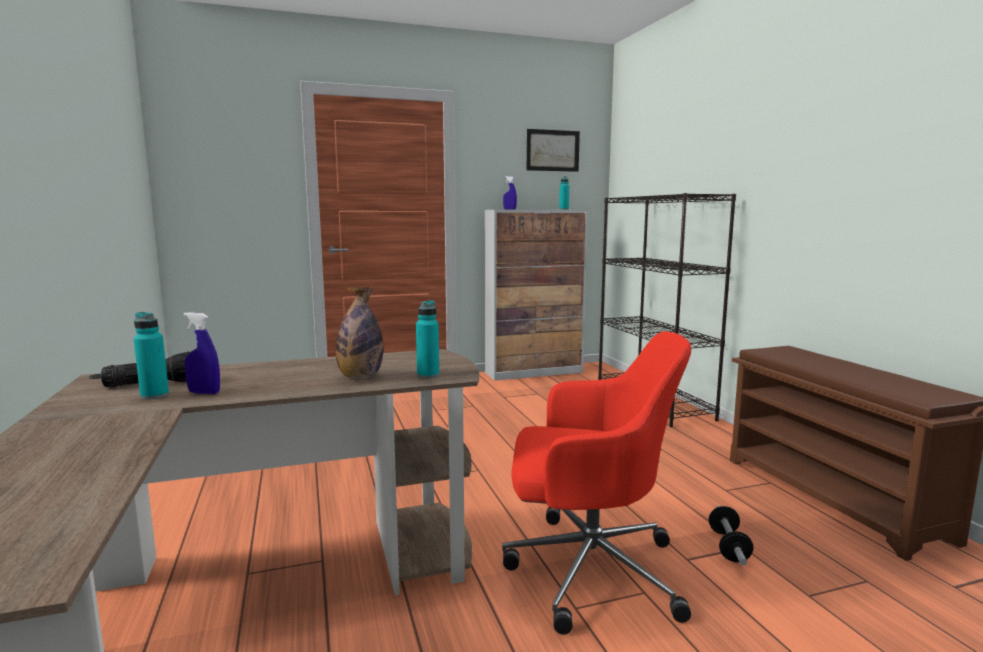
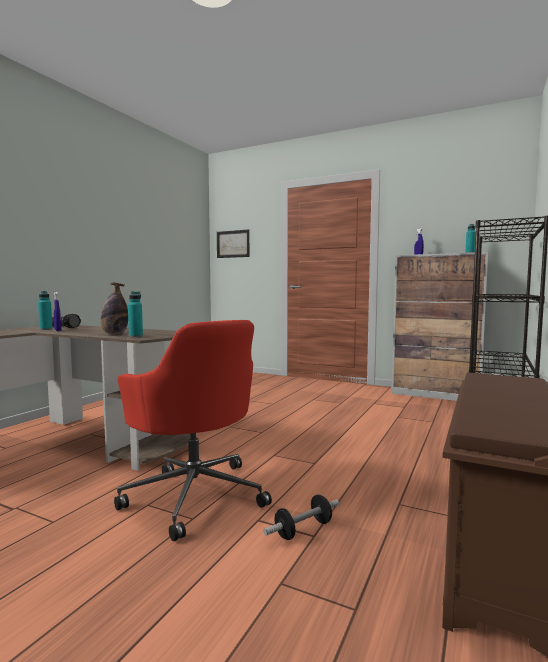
camera: 45 degrees right, 5 degrees down
picture [527,129,580,172] -> picture moved to [217,229,249,258]

